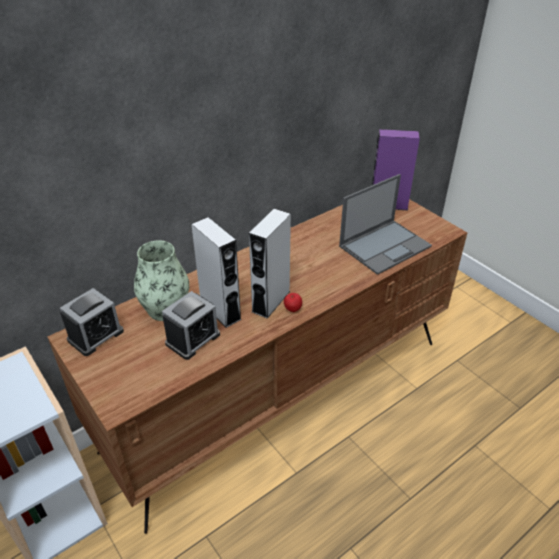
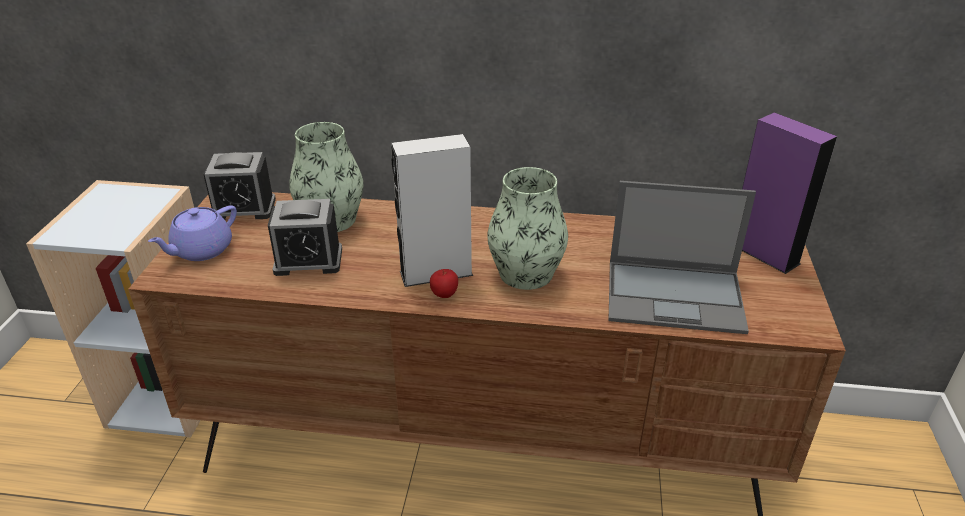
camera: 45 degrees right, 5 degrees down
grey speaker [191,217,242,328] -> none
none -> purple teapot [148,205,237,261]
none -> vase [487,167,568,290]

